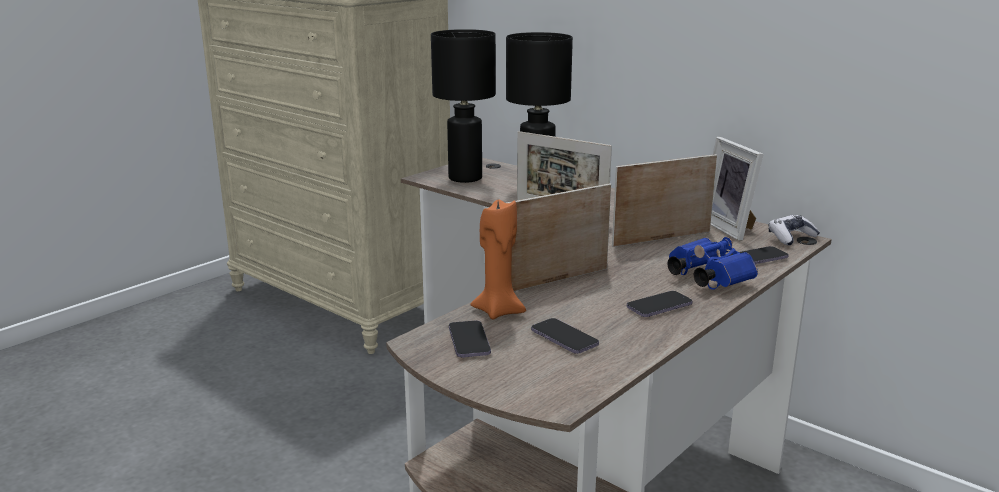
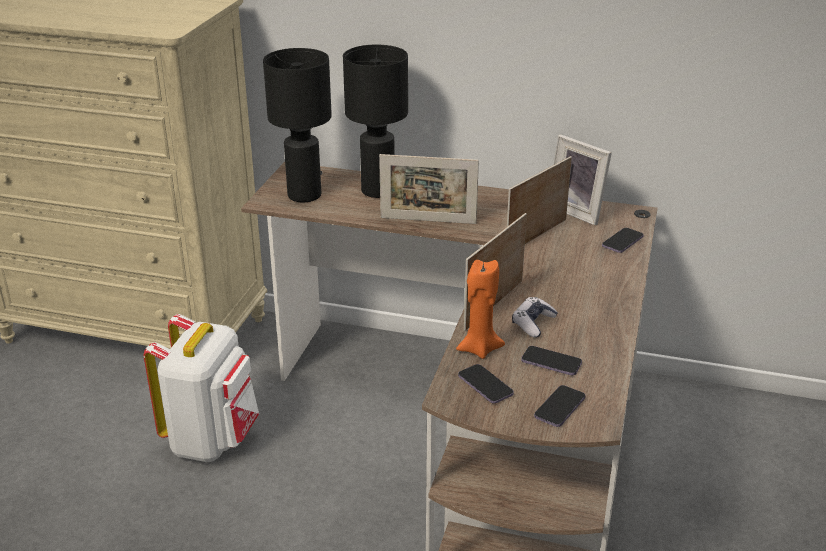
camera: 25 degrees left, 10 degrees up
phone [627,291,692,317] -> phone moved to [534,385,585,427]
blue binoculars [667,237,758,290] -> none
game controller [768,215,820,245] -> game controller moved to [512,297,558,338]
none -> white backpack [144,314,259,462]

